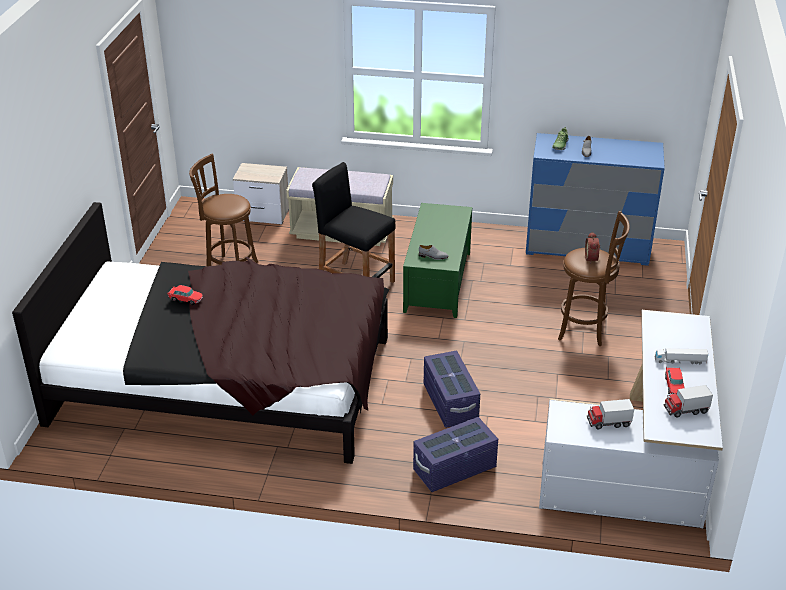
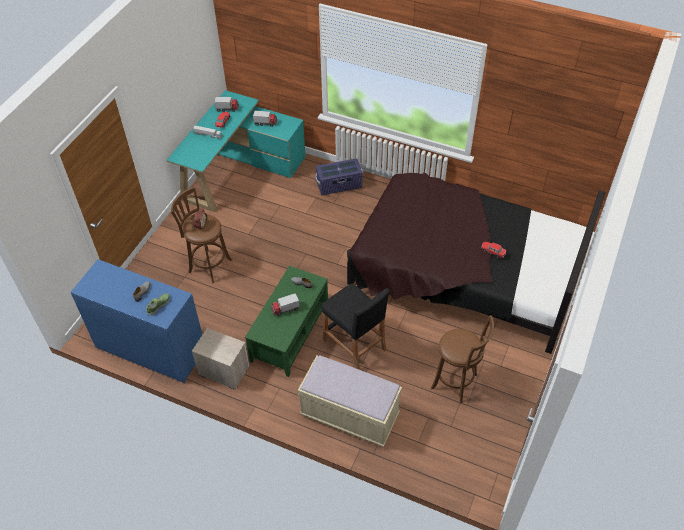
camera: 165 degrees left, 15 degrees up
nightstand [233,163,289,224] -> nightstand moved to [192,328,249,390]
purple storage box [424,351,480,428] -> none
white desk [539,310,723,528] -> turquoise desk [166,90,305,212]
none -> toy truck [271,293,300,316]

